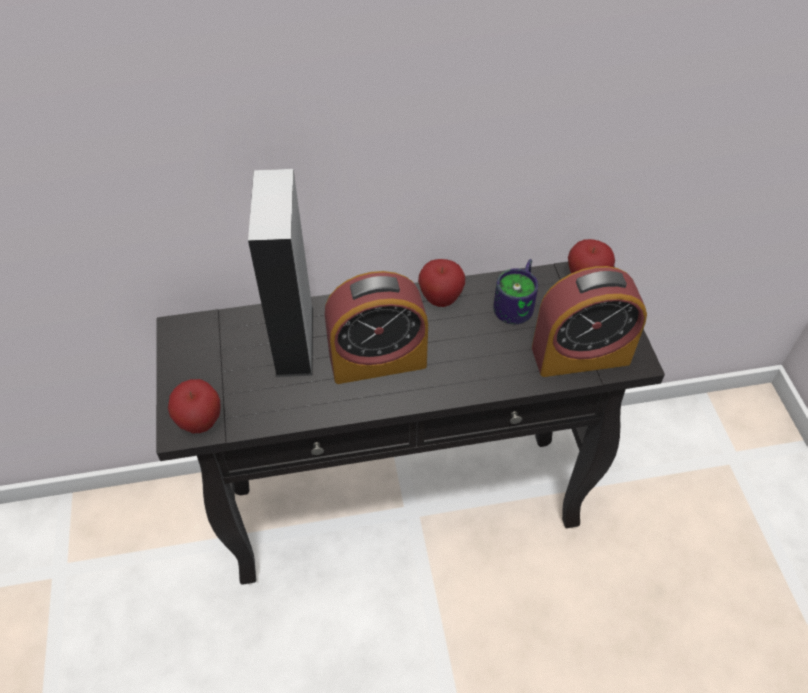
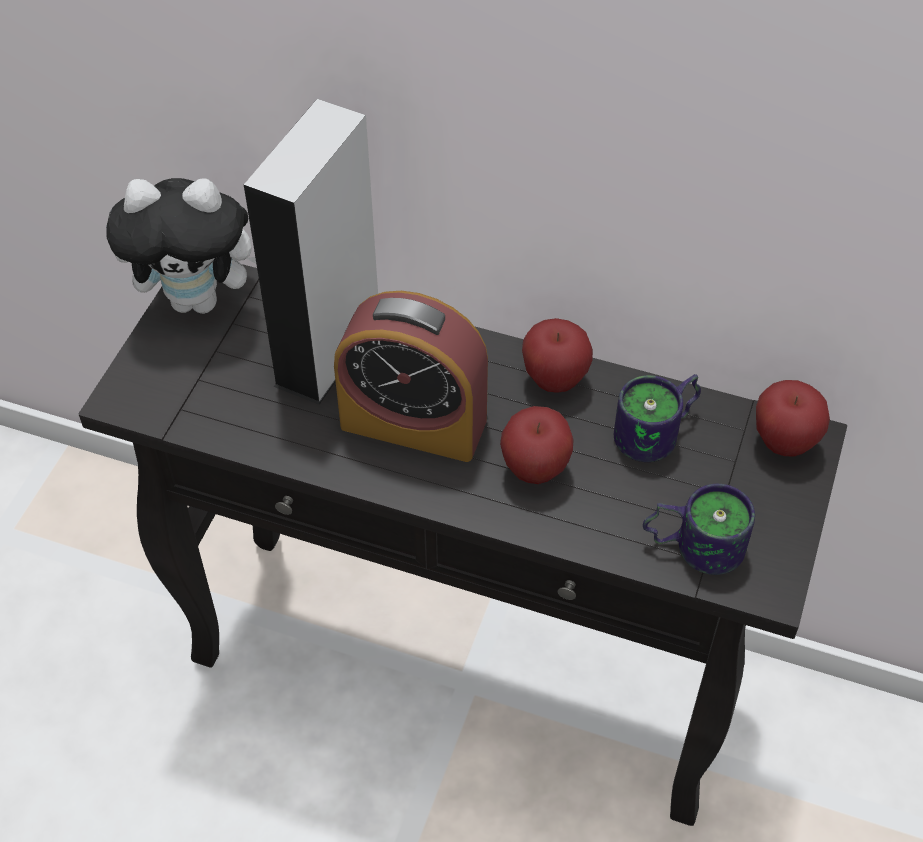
camera: 30 degrees right, 0 degrees up
apple [168,379,221,433] -> apple moved to [500,406,574,484]
alarm clock [532,266,647,377] -> mug [643,484,755,575]
none -> plush toy [106,178,256,314]

